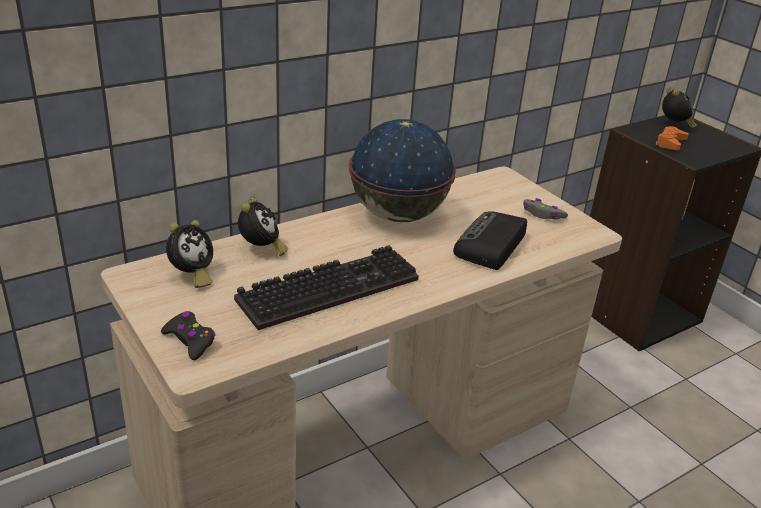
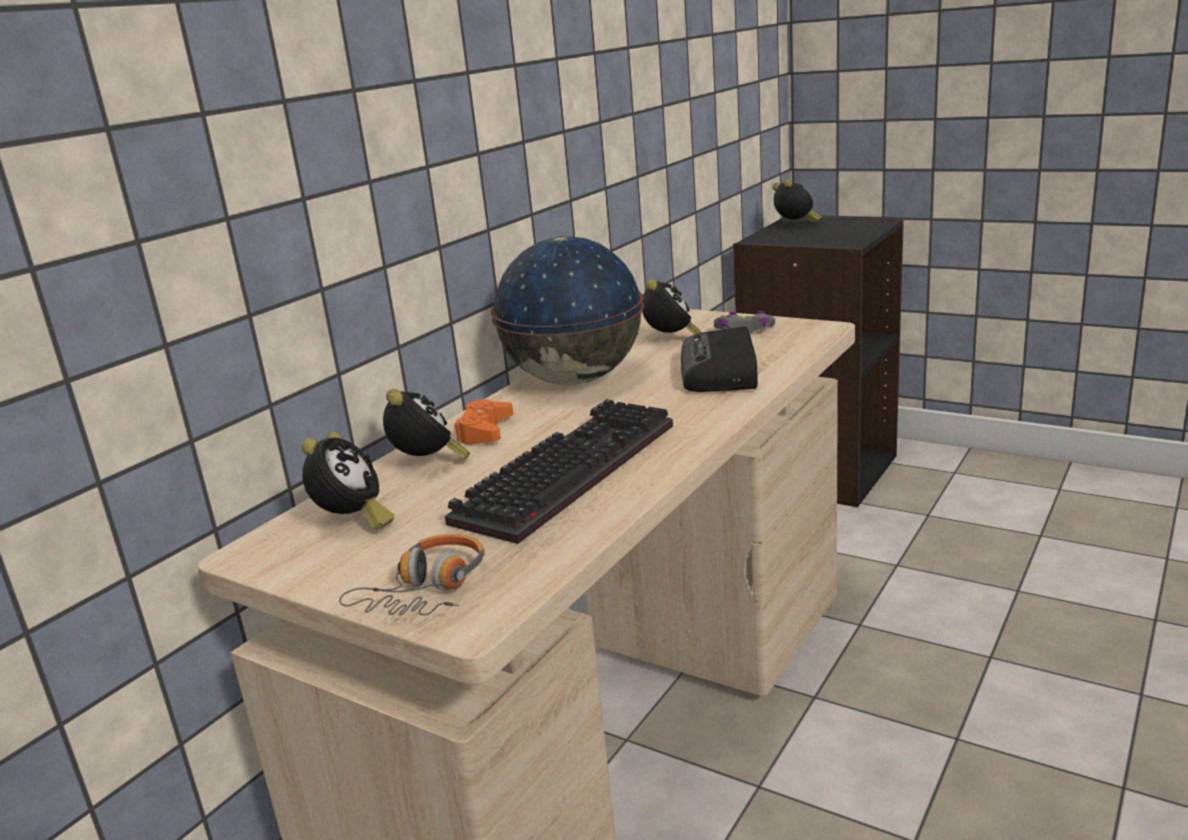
camera: 20 degrees left, 10 degrees down
black game controller [161,311,215,360] -> headphones [339,534,485,615]
orange game controller [655,126,689,150] -> orange game controller moved to [454,399,513,445]
none -> alarm clock [642,279,702,335]

